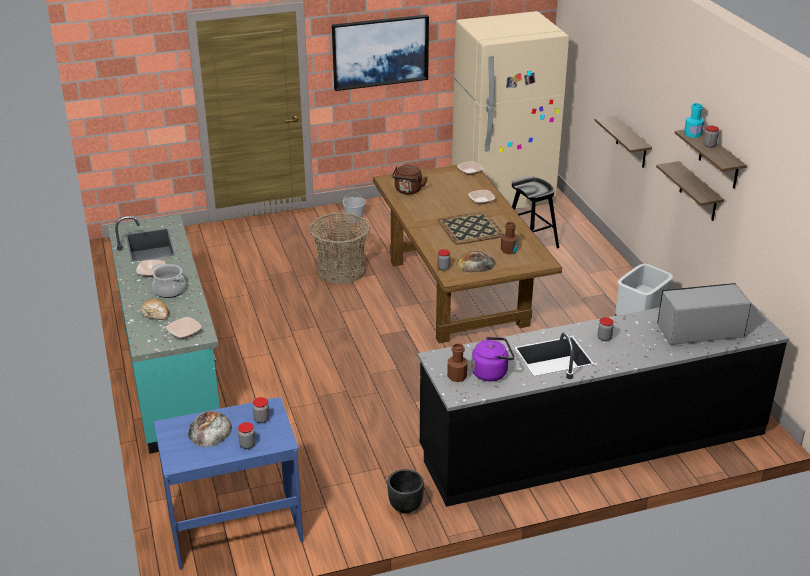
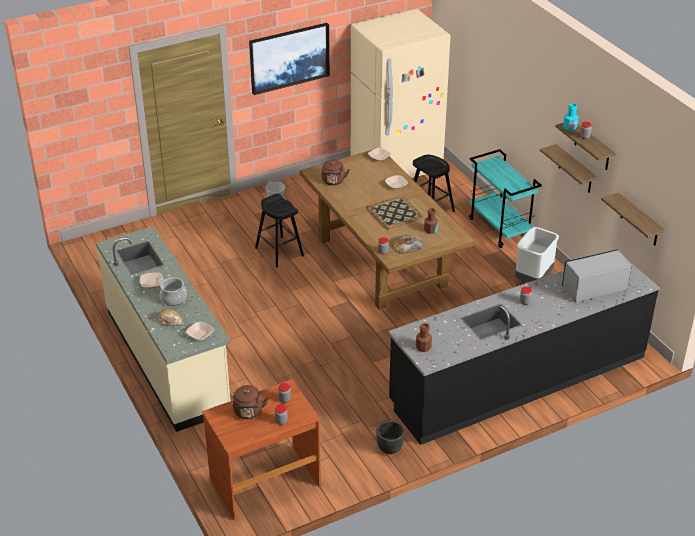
camera: 10 degrees left, 5 degrees up
turquoise counter [108,215,220,454] -> beige counter [96,226,230,432]
blue desk [154,397,303,570] -> brown desk [202,379,321,520]
bread [188,411,232,447] -> brown kettle [232,385,269,419]
basket [309,212,370,284] -> black stool [255,194,304,268]
purple kettle [471,337,514,381] -> none
shelf [594,116,652,168] -> shelf moved to [601,192,666,246]
none -> turquoise cart [469,149,542,248]

